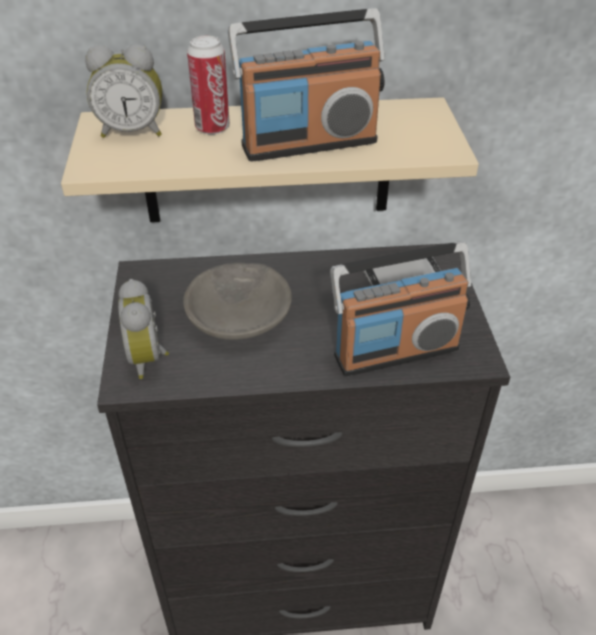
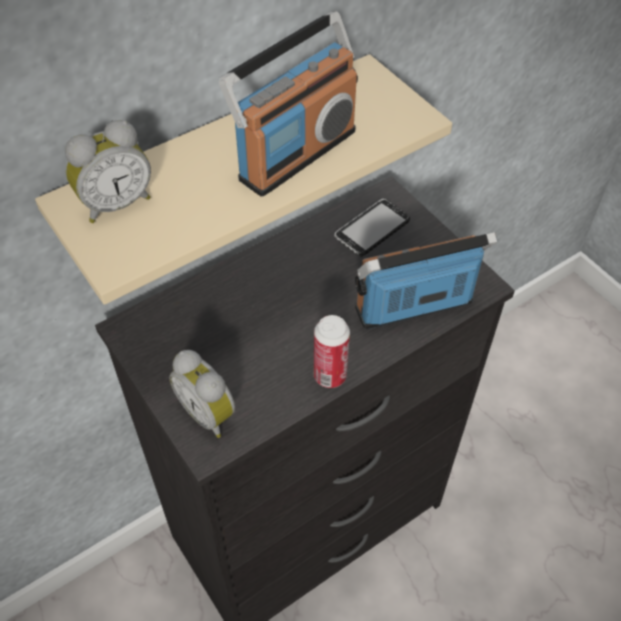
camera: 30 degrees left, 10 degrees up
grey bowl [183,262,292,340] -> none
can [187,36,230,135] -> can moved to [314,315,350,388]
radio [330,242,471,376] -> radio turned 150 degrees counterclockwise [355,232,498,329]

